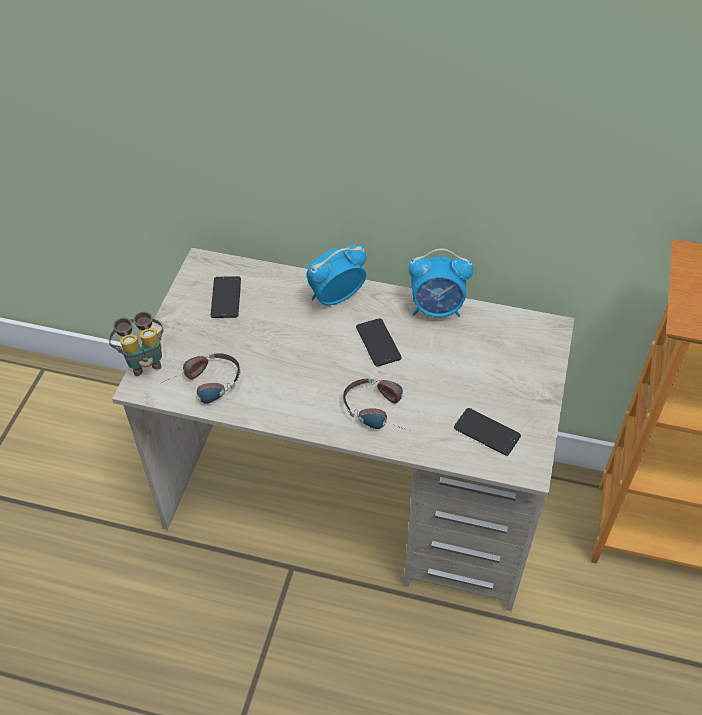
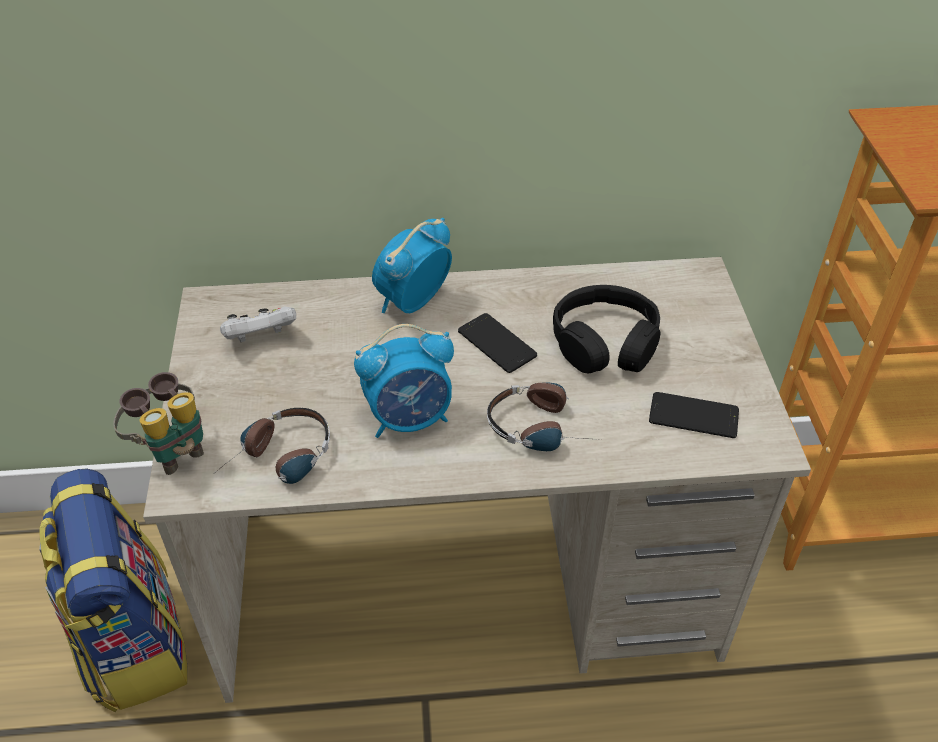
camera: 20 degrees left, 5 degrees down
phone [211,276,241,318] -> white game controller [220,306,296,342]
alarm clock [409,248,473,317] -> alarm clock moved to [354,324,454,438]
none -> backpack [39,468,188,712]
none -> black headphones [553,285,661,373]

